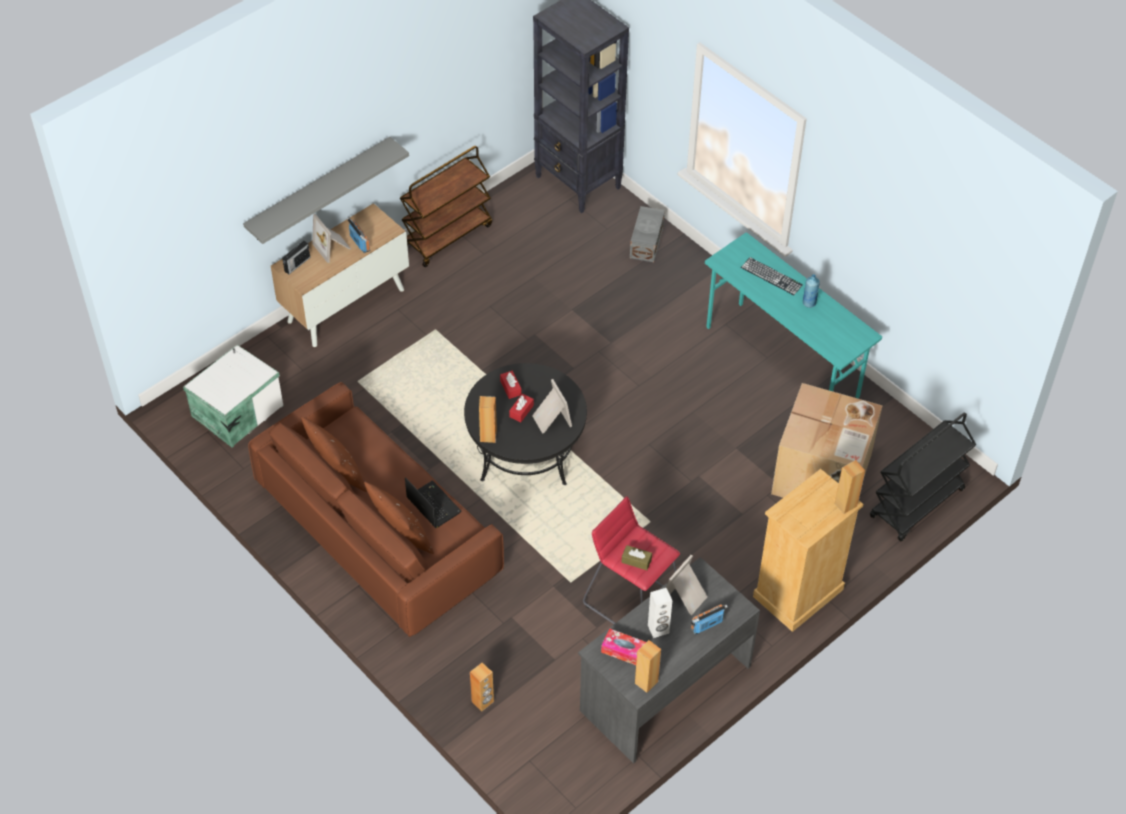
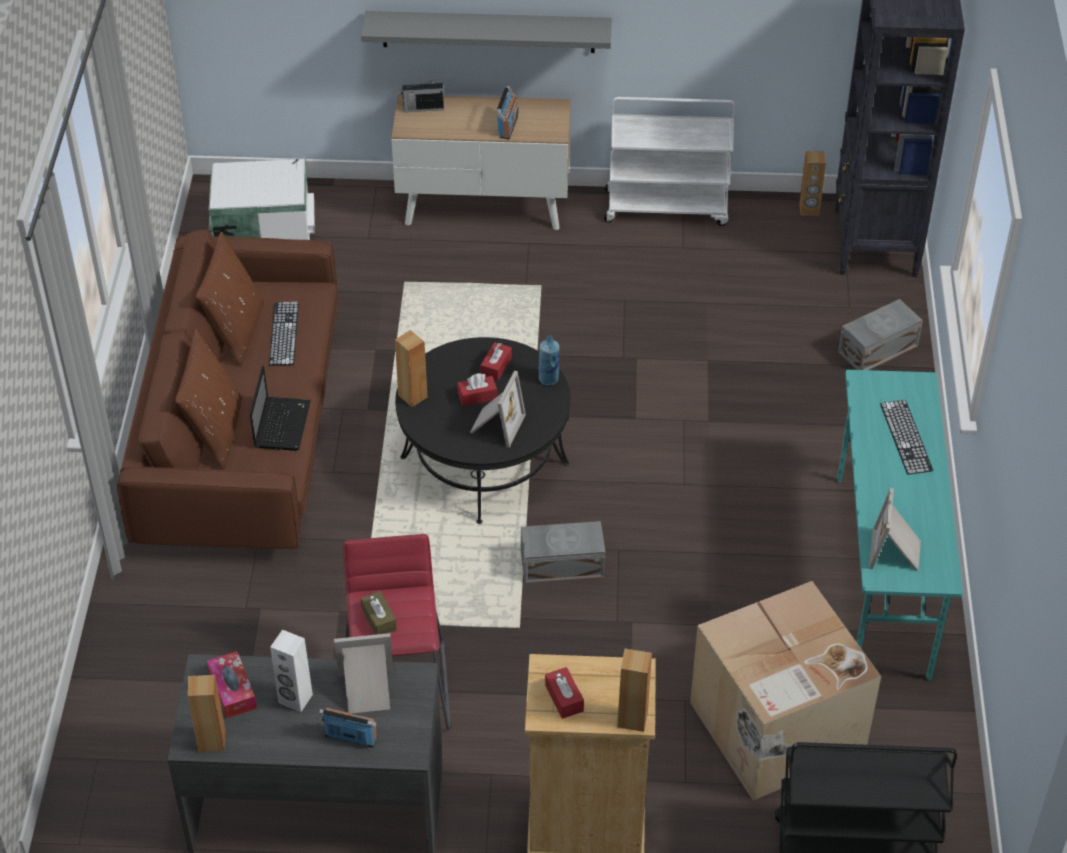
camera: 45 degrees right, 5 degrees down
picture frame [312,214,351,263] -> picture frame moved to [869,488,921,571]
brown cart [400,146,492,267] -> white cart [604,97,735,226]
brown speaker [470,663,494,712] -> brown speaker moved to [799,151,826,216]
blue bottle [803,274,820,308] -> blue bottle moved to [539,335,559,385]
none -> keyboard [269,302,299,365]
none -> grey storage box [521,521,605,584]
none -> red tissue box [545,667,584,719]

